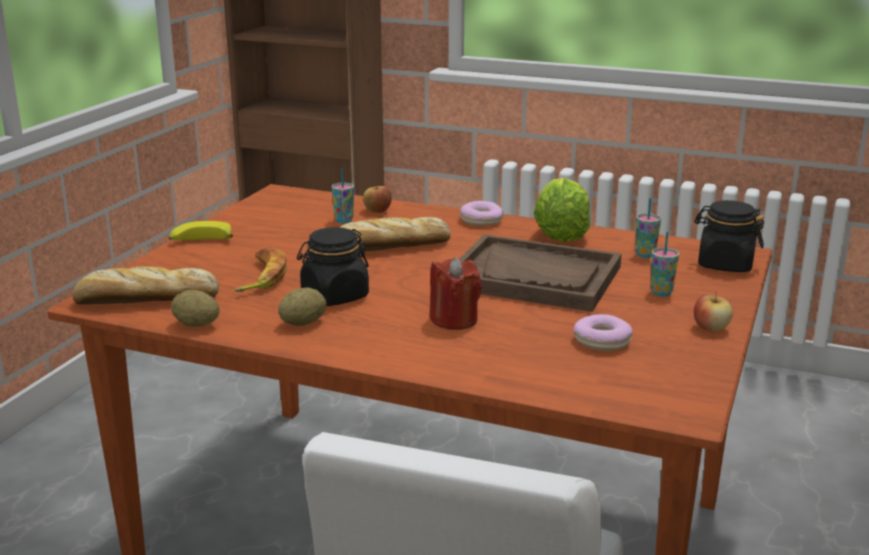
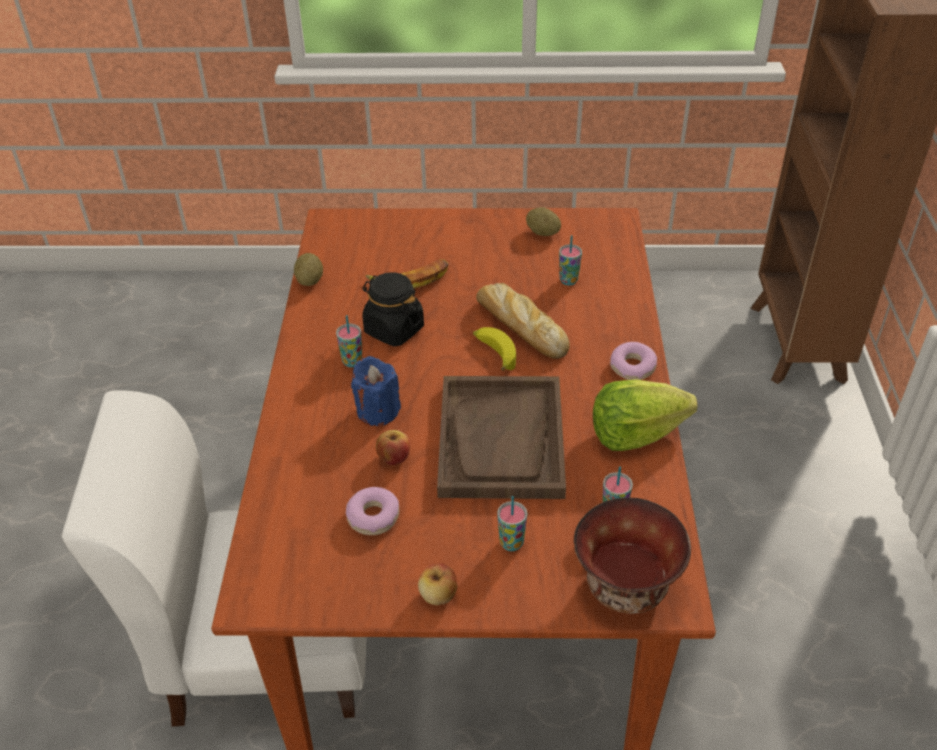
camera: 70 degrees right, 20 degrees up
bread [72,266,219,304] -> none
banana [169,221,233,240] -> banana moved to [473,327,516,371]
potato [278,287,326,326] -> potato moved to [526,207,561,236]
apple [363,185,392,213] -> apple moved to [376,430,410,465]
red candle [429,257,482,330] -> blue candle [351,356,401,426]
black jar [694,200,765,272] -> bowl [574,498,691,614]
none -> cup [336,315,362,367]

